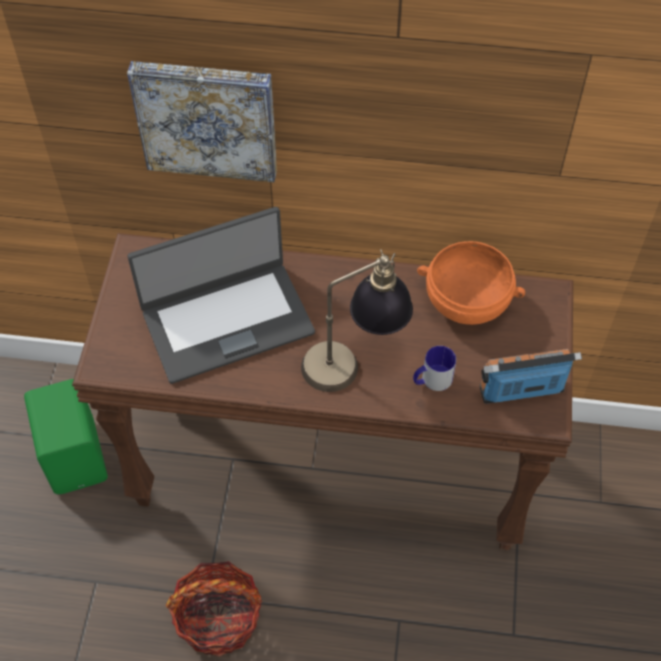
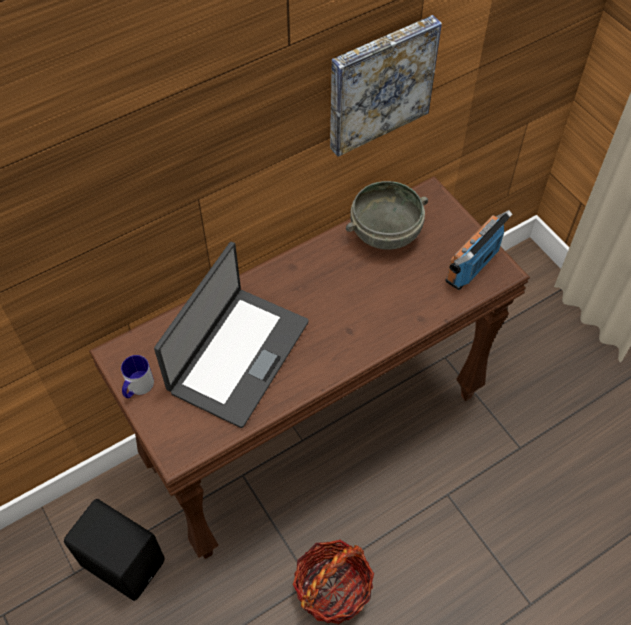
camera: 40 degrees left, 0 degrees up
green speaker [24,379,108,494] -> black speaker [64,499,165,601]
picture [127,61,277,182] -> picture moved to [330,15,442,157]
table lamp [301,249,413,392] -> none
mug [413,346,456,391] -> mug moved to [121,355,154,398]
orange bowl [417,241,525,325] -> grey bowl [346,181,428,250]

